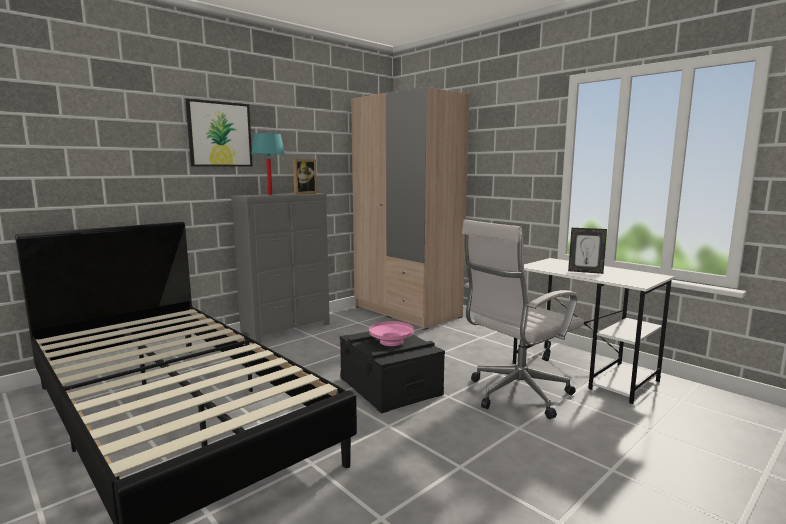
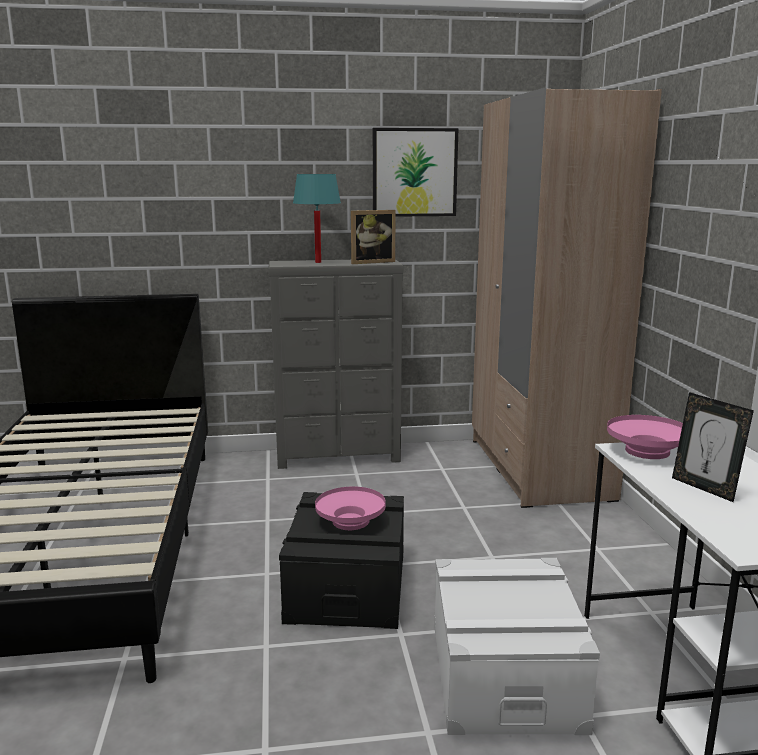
camera: 35 degrees right, 5 degrees up
picture [186,99,253,167] -> picture moved to [373,128,459,217]
white office chair [462,219,584,419] -> white storage box [434,558,600,735]
none -> pink bowl [607,415,683,459]

